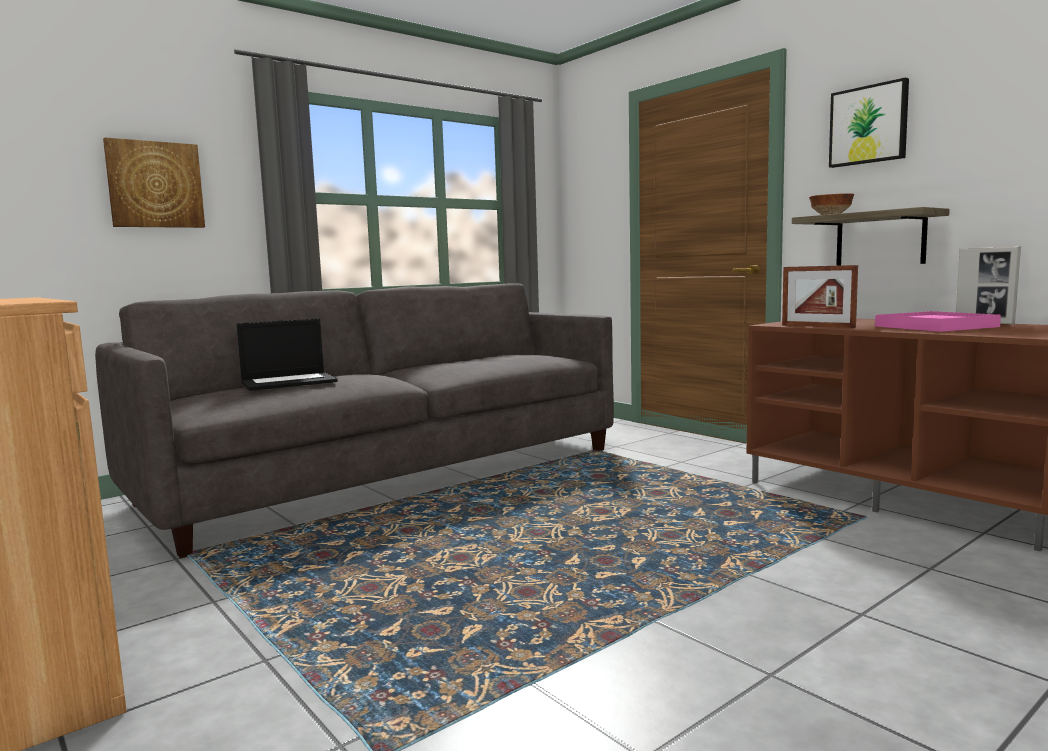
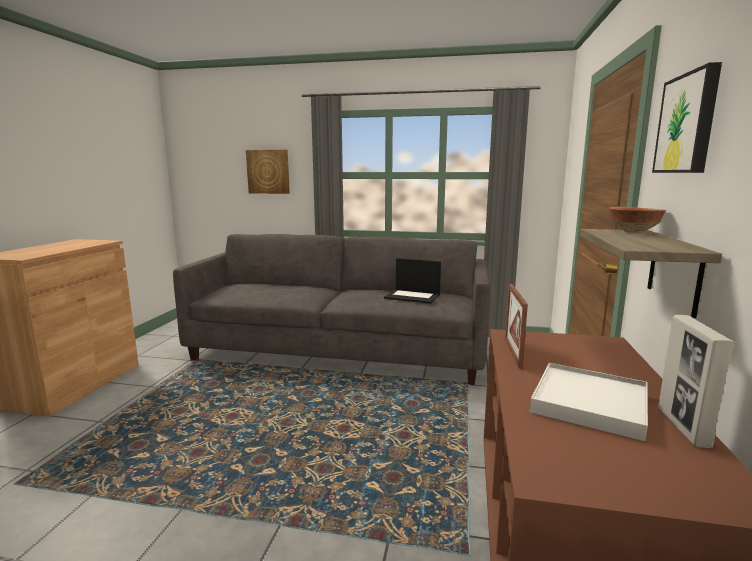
camera: 50 degrees right, 5 degrees up
laptop [237,319,338,391] -> laptop moved to [384,258,441,304]
pink tray [875,311,1001,332] -> white tray [530,363,648,441]

